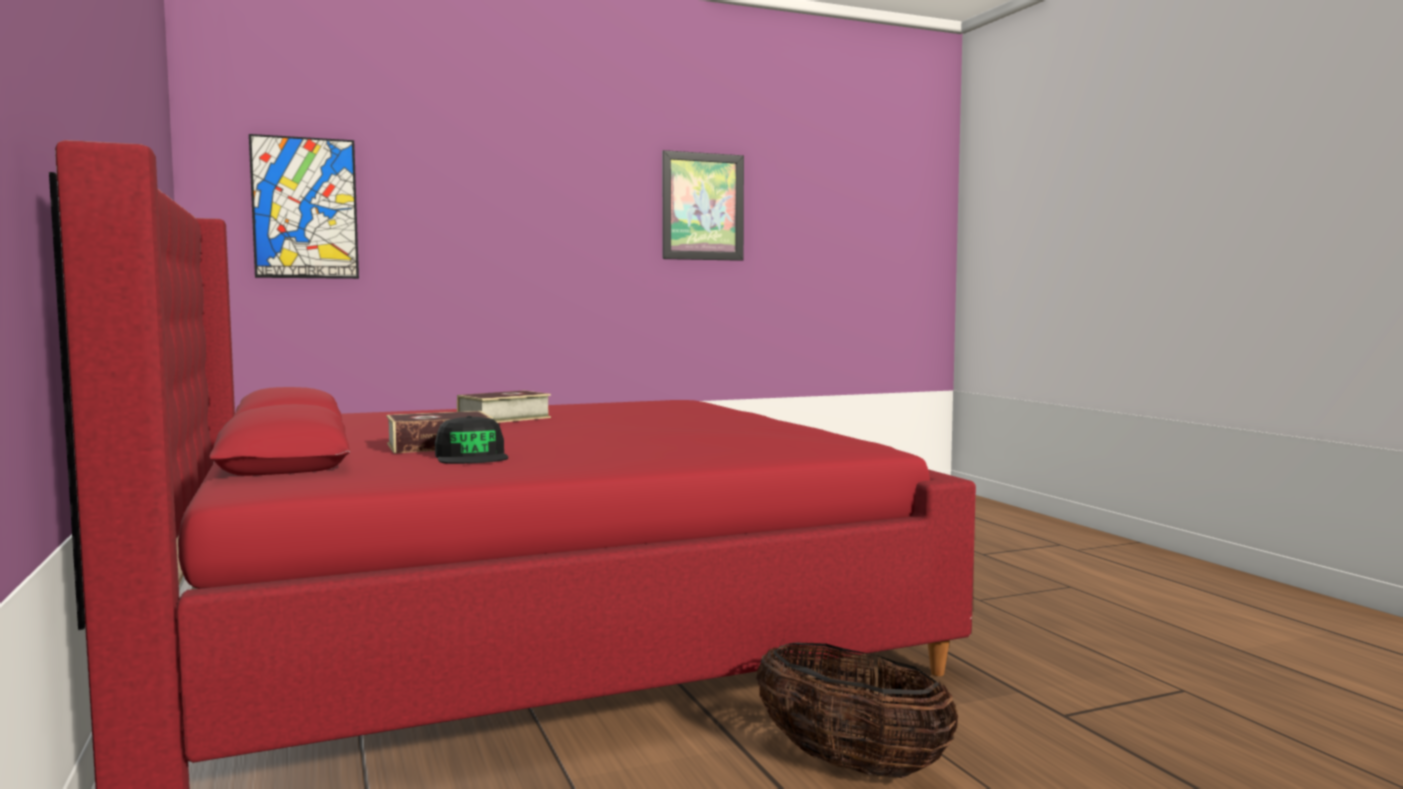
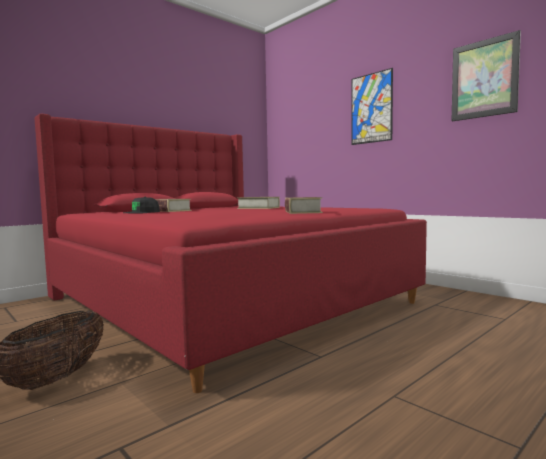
camera: 70 degrees right, 0 degrees up
picture [249,134,359,279] -> picture moved to [352,68,393,145]
none -> book [285,197,323,214]

